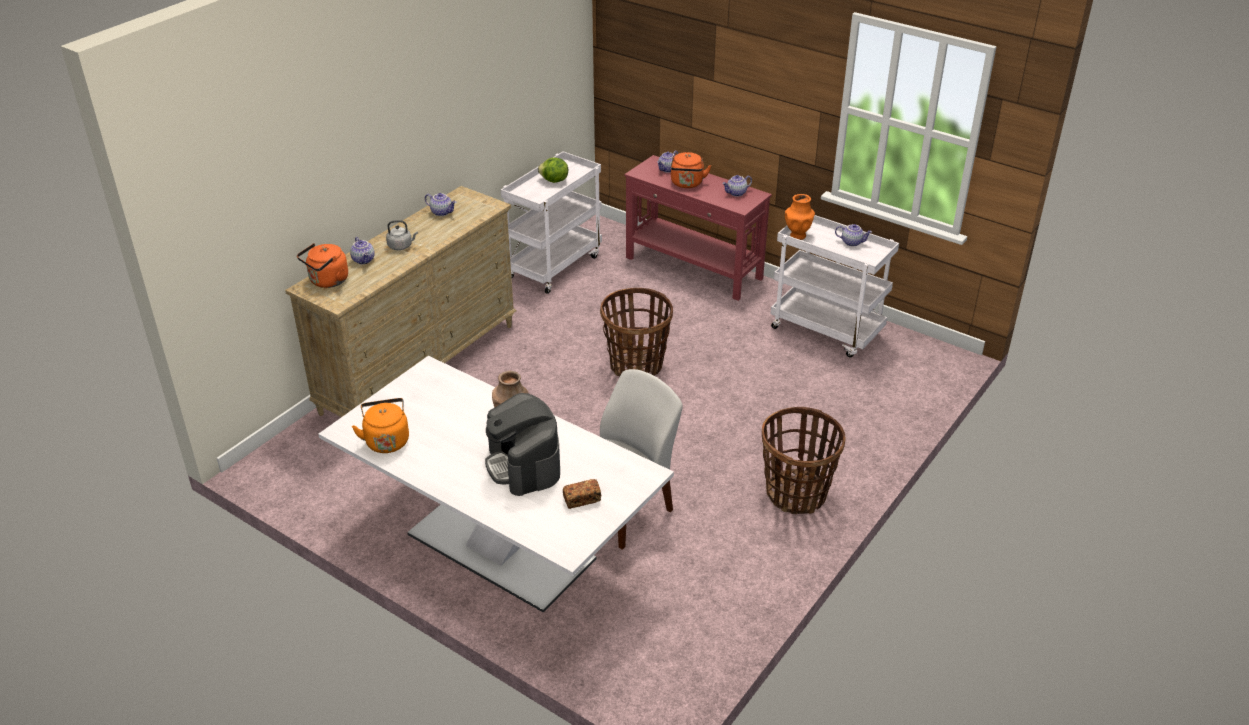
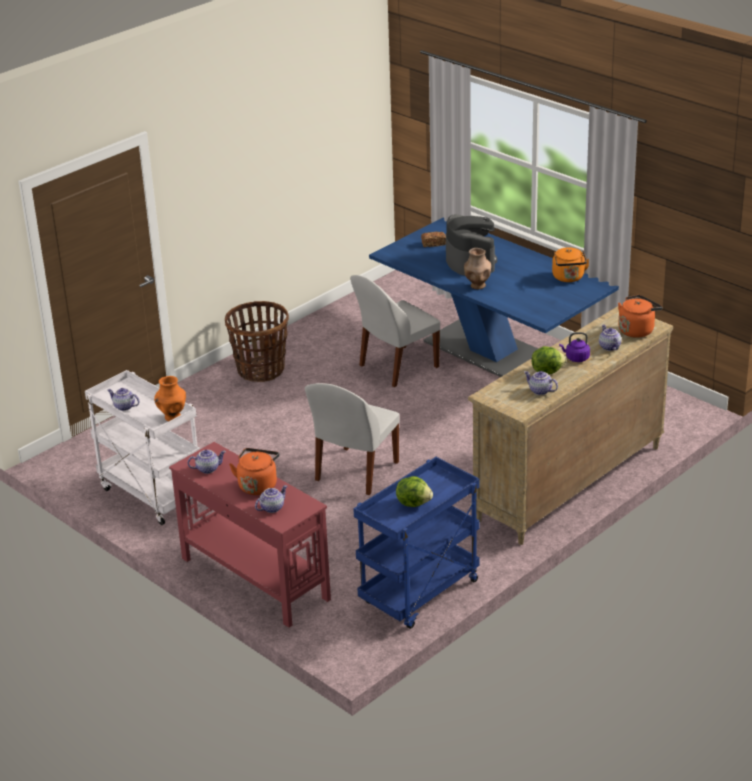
camera: 170 degrees left, 5 degrees down
white dining table [318,356,674,612] -> blue dining table [369,218,619,377]
grey kettle [386,220,418,250] -> purple kettle [559,332,590,362]
white cart [501,151,602,294] -> blue cart [353,457,480,629]
basket [600,288,673,376] -> white chair [305,383,399,495]
none -> lettuce [531,346,567,374]

